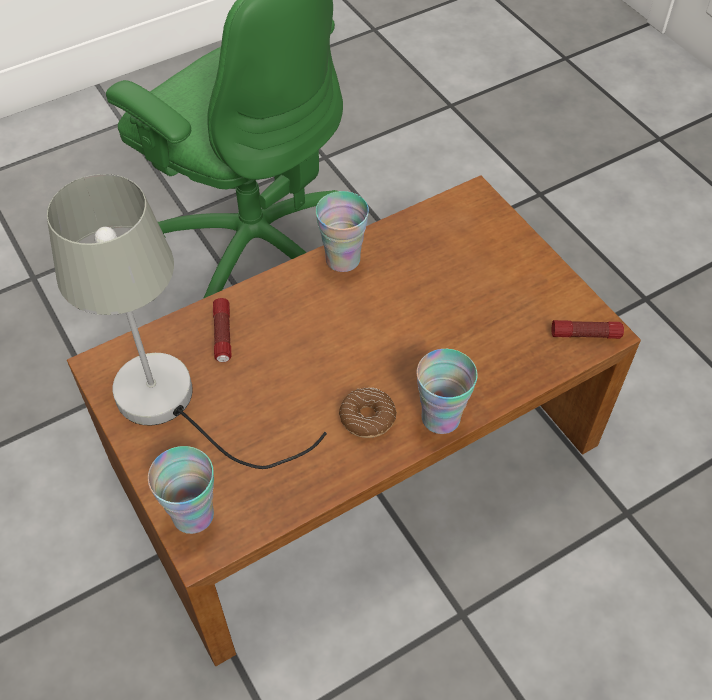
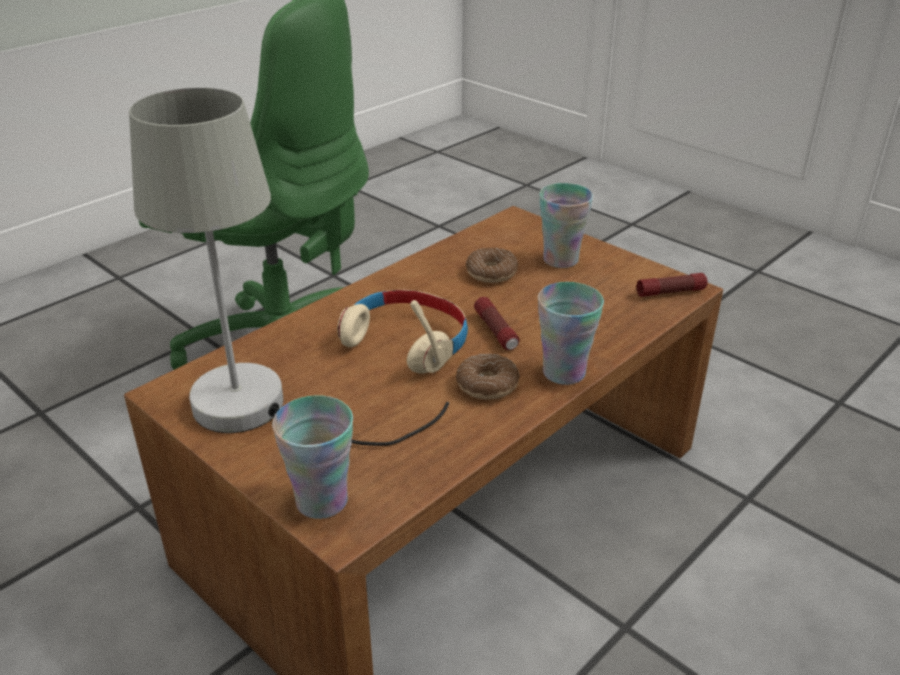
camera: 15 degrees left, 20 degrees down
flashlight [213,298,232,362] -> flashlight moved to [474,297,519,350]
cup [315,191,369,272] -> cup moved to [539,183,593,268]
none -> beige headphones [337,290,468,374]
none -> donut [466,248,518,283]

